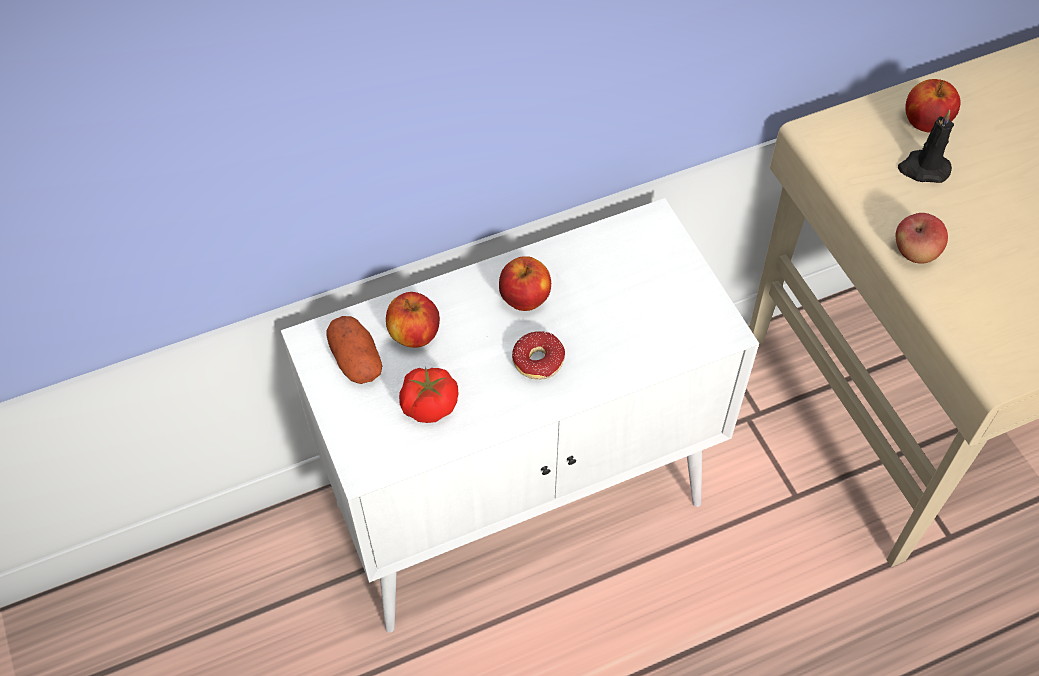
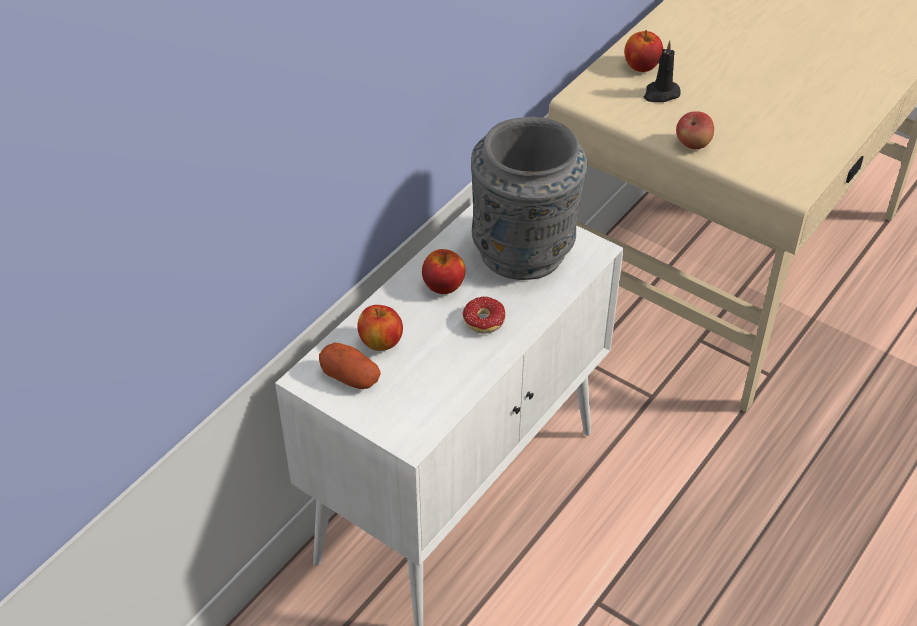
camera: 30 degrees left, 10 degrees down
tomato [399,367,459,423] -> none
none -> grey vase [471,117,587,280]

